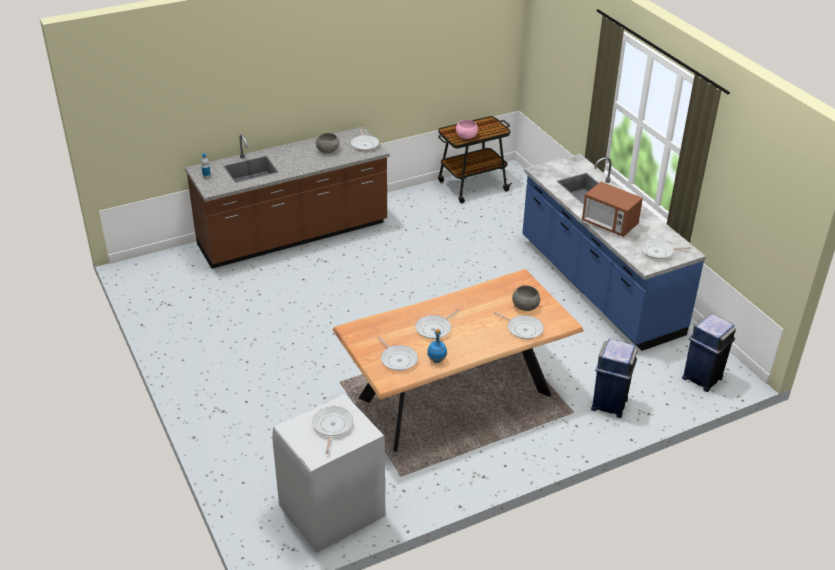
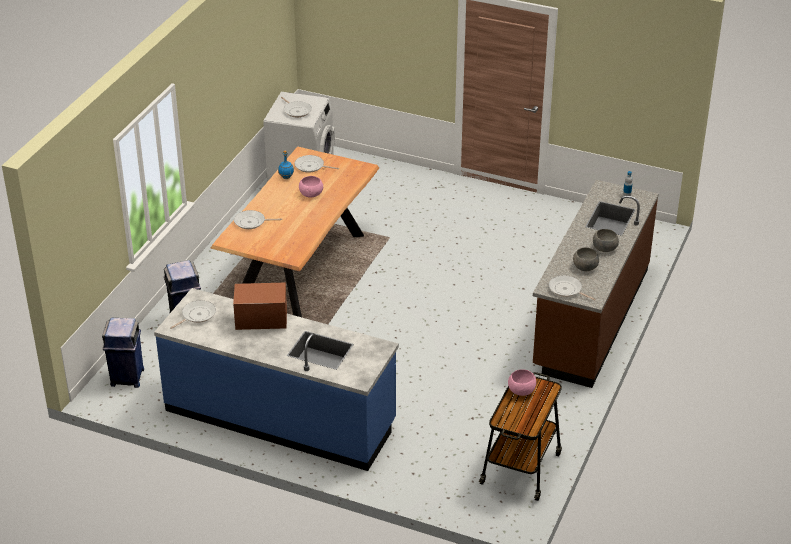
camera: 140 degrees right, 0 degrees up
frying pan [415,310,459,339] -> pink bowl [299,176,323,198]
grey bowl [512,285,540,311] -> grey bowl moved to [593,229,619,252]

